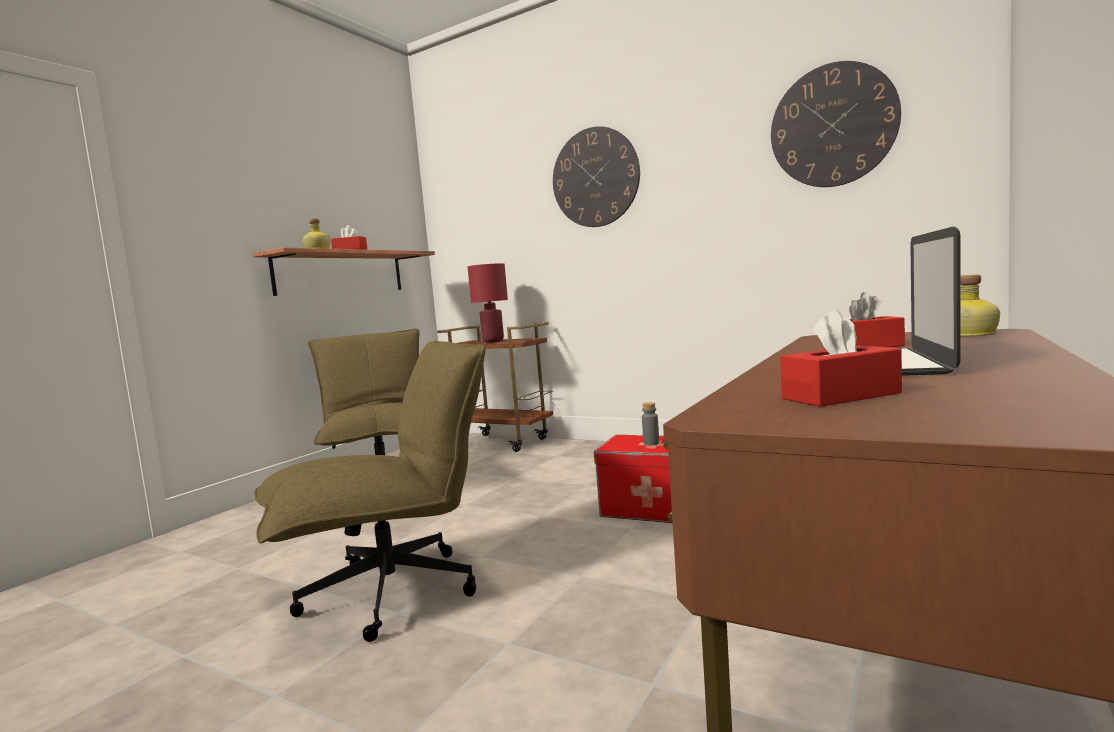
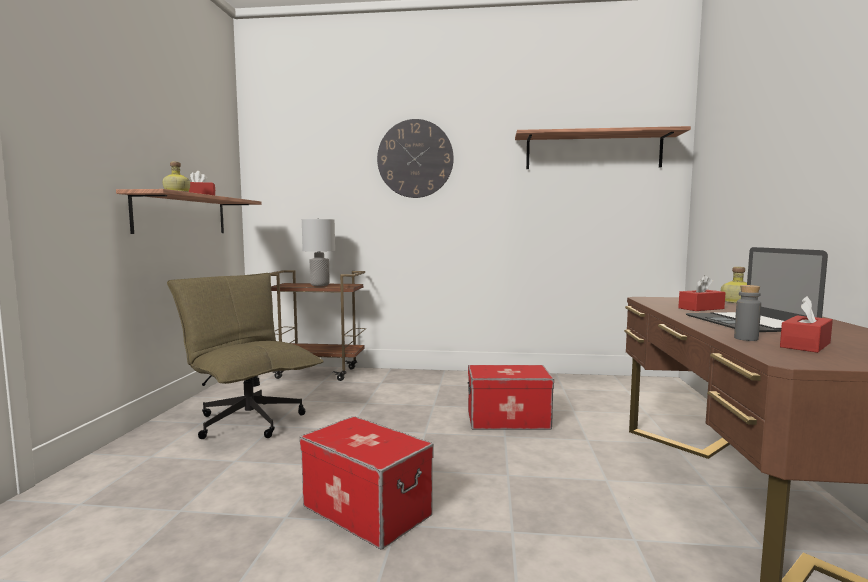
camera: 25 degrees left, 0 degrees up
beige office chair [255,341,486,642] -> storage box [300,416,433,550]
red table lamp [467,263,508,343] -> grey table lamp [302,218,335,286]
grey bottle [642,402,659,445] -> grey bottle moved to [734,285,761,341]
wall clock [771,61,901,187] -> shelf [515,126,691,169]

